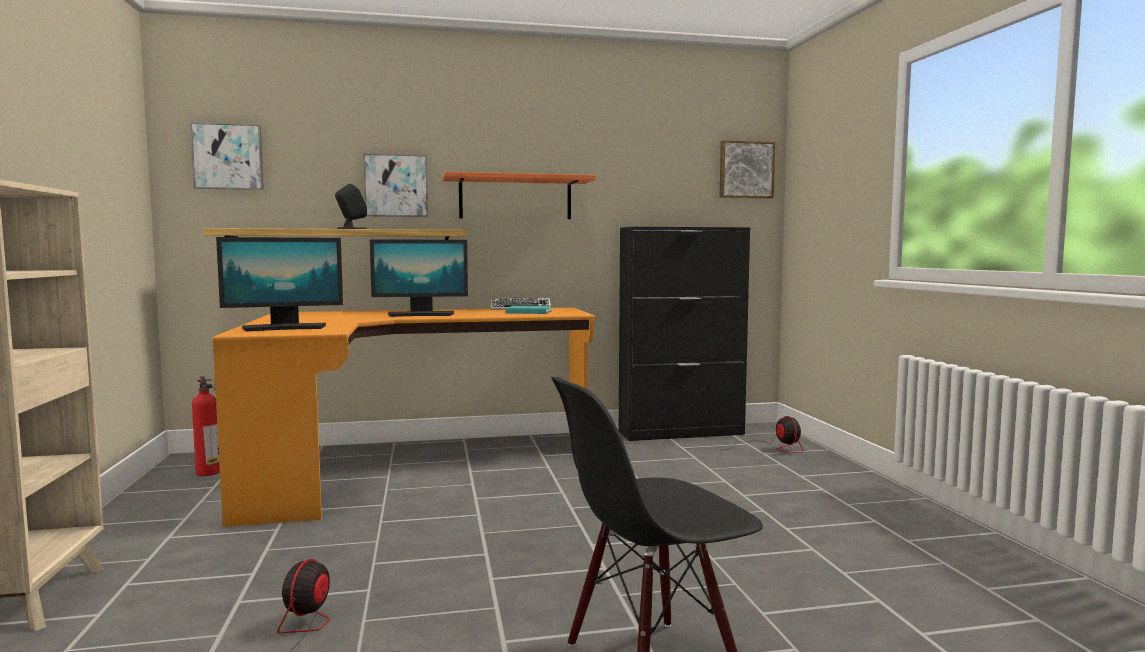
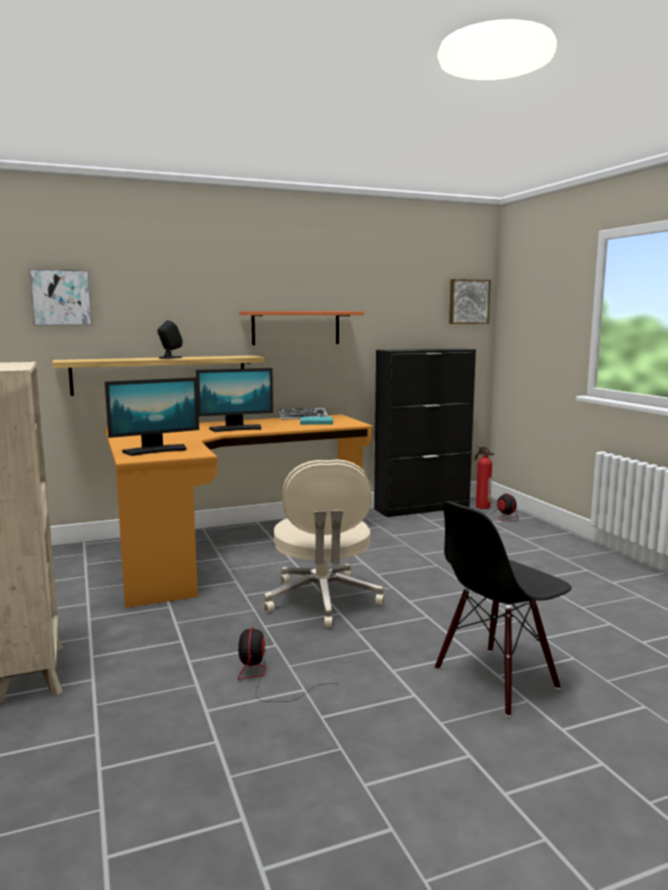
camera: 10 degrees left, 5 degrees up
fire extinguisher [192,376,220,476] -> fire extinguisher moved to [475,447,494,509]
picture [363,153,428,217] -> none
none -> beige office chair [263,459,384,627]

